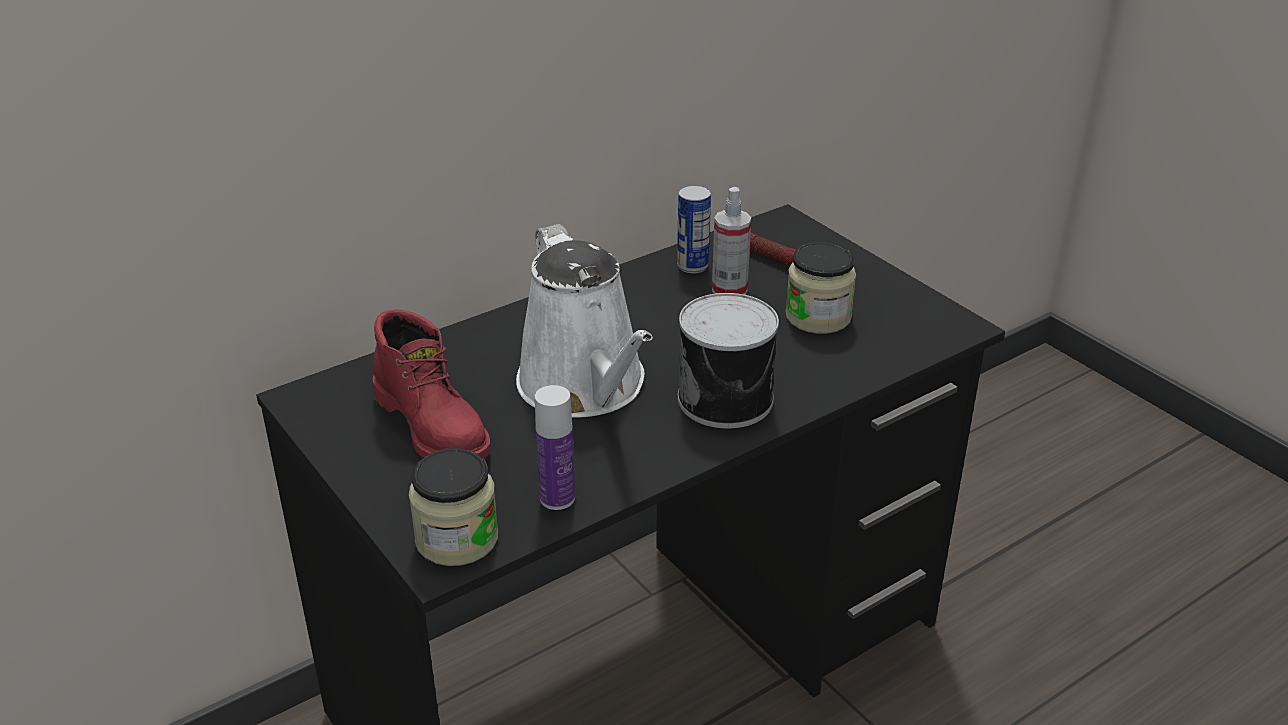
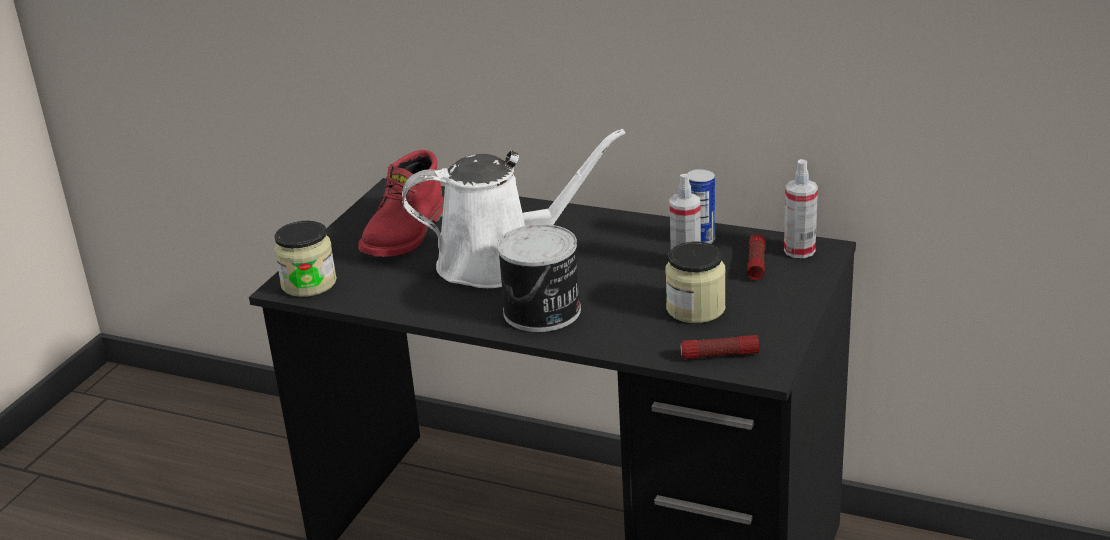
camera: 60 degrees right, 5 degrees down
white watering can [516,224,653,418] -> white watering can turned 135 degrees counterclockwise [402,129,625,288]
bottle [535,385,575,510] -> none
none -> flashlight [681,335,759,359]
none -> spray bottle [784,159,818,258]

